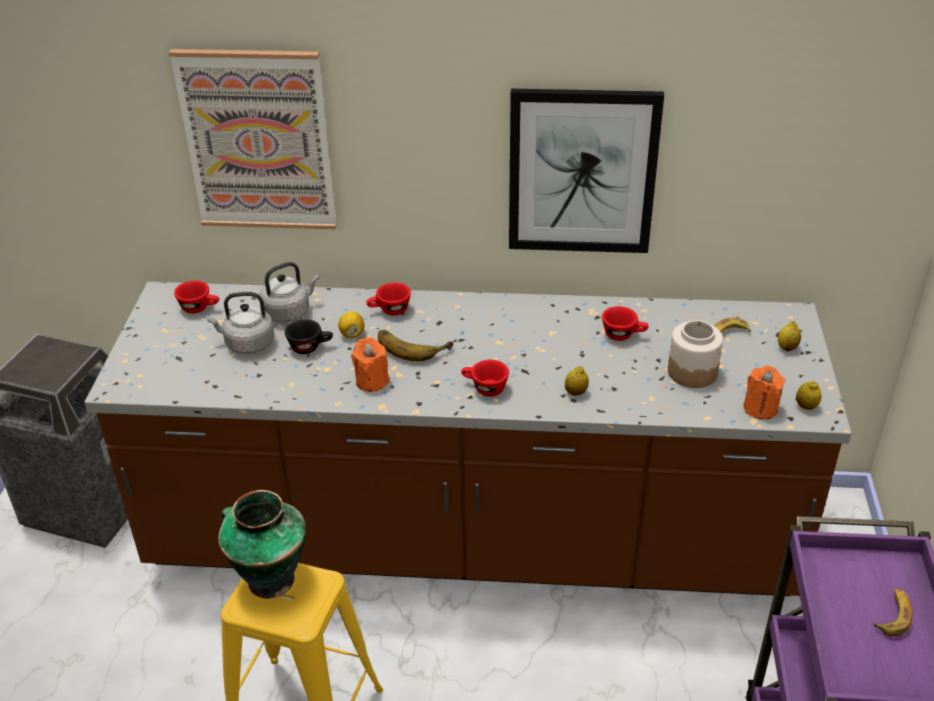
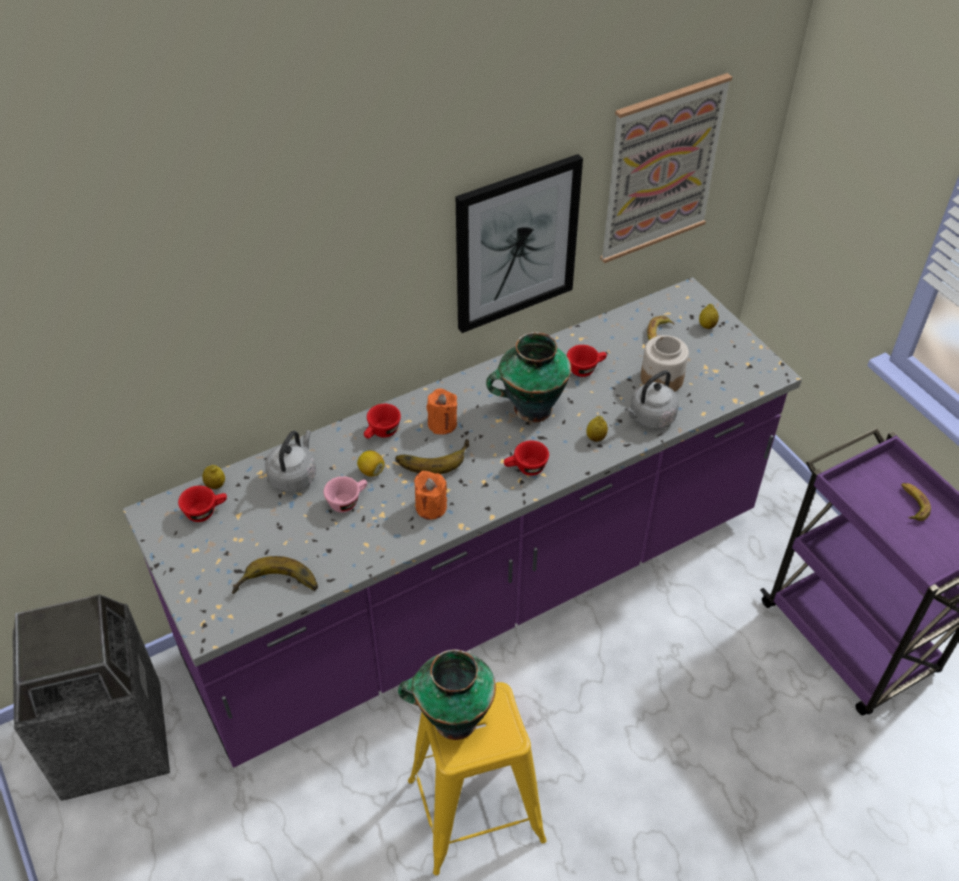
camera: 35 degrees left, 10 degrees up
brown counter [84,282,852,596] -> purple counter [123,277,802,768]
picture [169,49,337,229] -> picture moved to [600,73,732,263]
grey kettle [207,292,275,354] -> grey kettle moved to [625,370,679,429]
black cup [285,319,333,354] -> pink cup [324,476,367,513]
orange candle [743,366,785,419] -> orange candle moved to [426,389,457,434]
lemon [796,381,821,410] -> lemon moved to [202,465,225,489]
none -> banana [232,556,318,594]
none -> vase [486,332,571,423]

